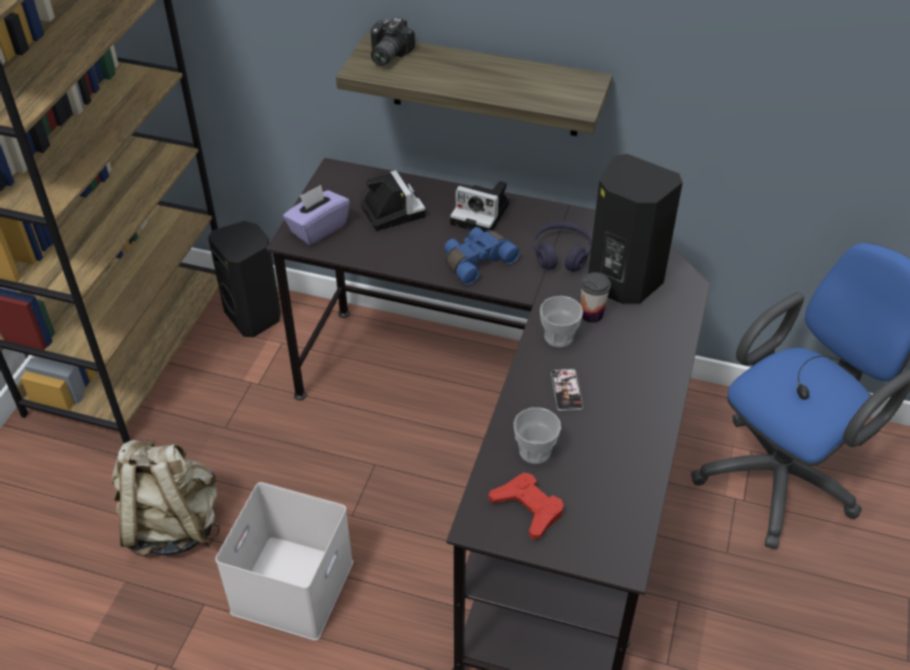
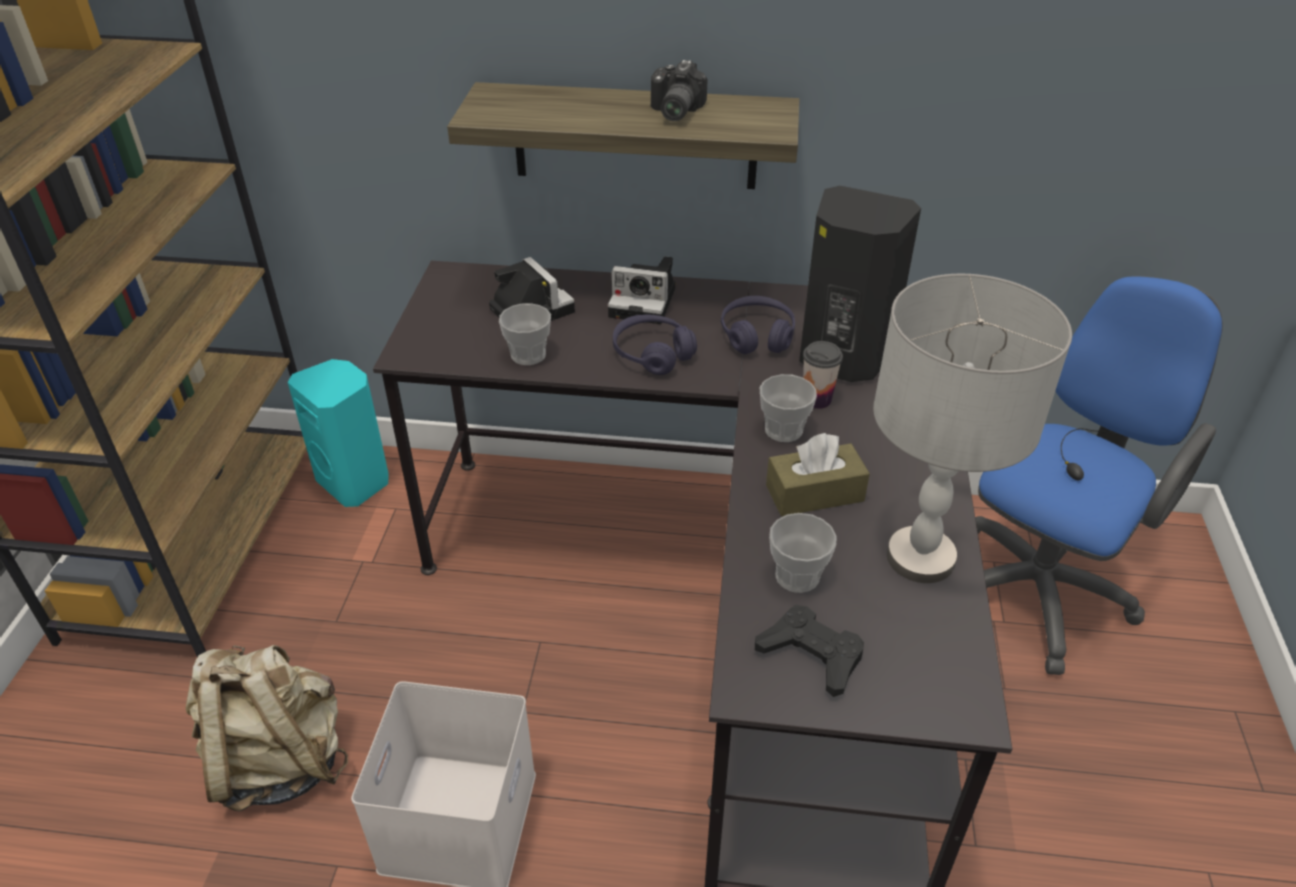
camera: 10 degrees left, 5 degrees down
black speaker [208,221,281,337] -> turquoise speaker [288,359,388,507]
purple tissue box [283,185,350,245] -> none
camera [371,17,415,66] -> camera moved to [651,60,708,121]
blue binoculars [444,227,520,285] -> purple headphones [613,315,697,375]
red game controller [488,472,564,539] -> black game controller [755,605,864,697]
phone [551,369,583,411] -> brown tissue box [766,433,870,516]
none -> cup [499,303,551,365]
none -> grey table lamp [873,274,1072,583]

